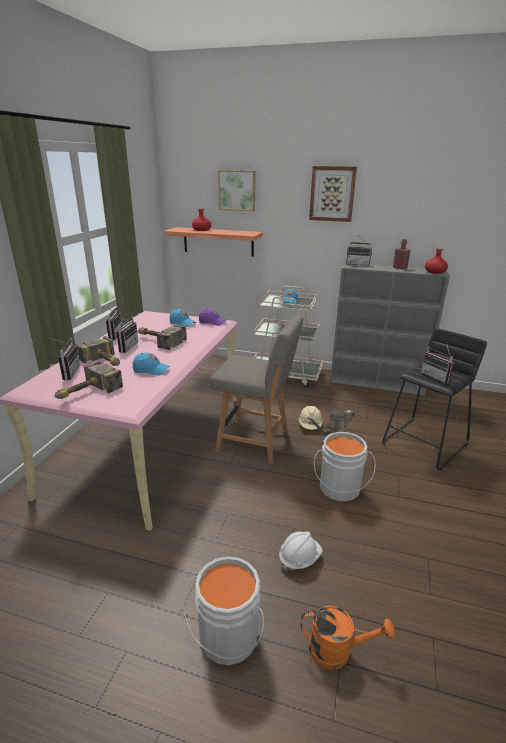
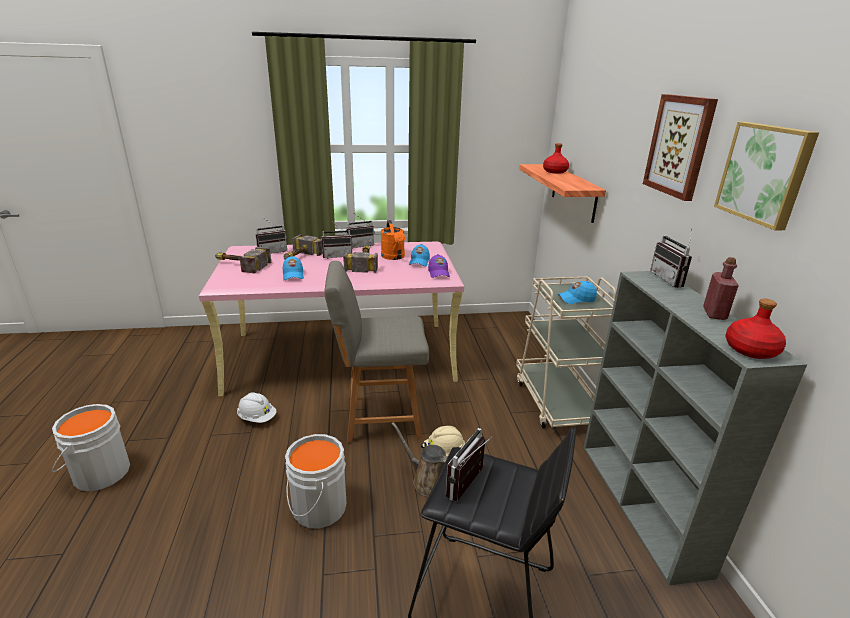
camera: 65 degrees right, 0 degrees up
grey chair [210,315,303,464] -> grey chair turned 90 degrees clockwise [324,261,429,443]
picture [218,170,256,211] -> picture moved to [714,122,819,231]
white hard hat [279,532,322,571] -> white hard hat moved to [237,392,276,423]
orange watering can [300,605,395,670] -> orange watering can moved to [381,220,405,260]

